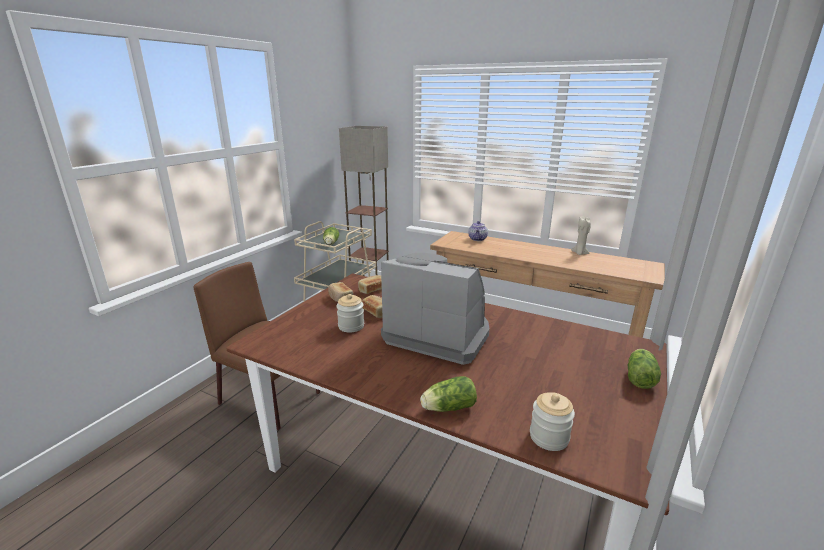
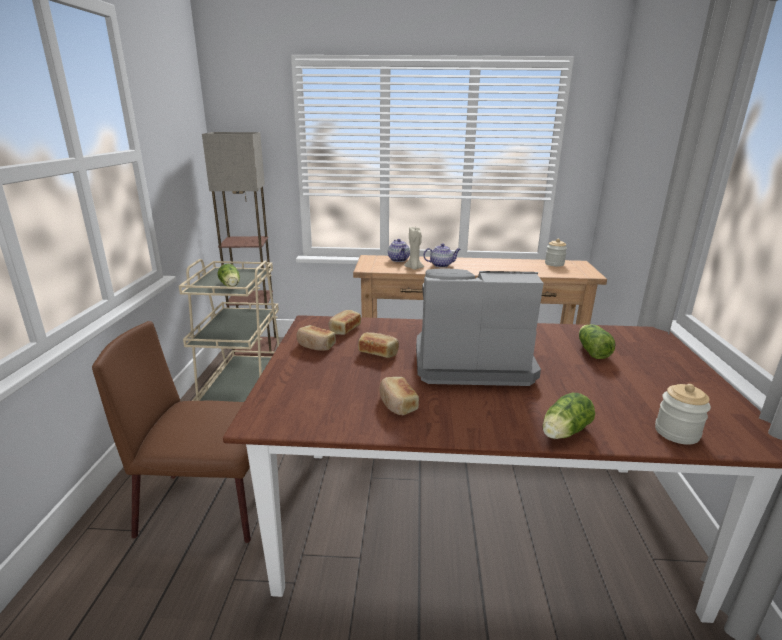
camera: 25 degrees left, 0 degrees up
jar [336,294,364,333] -> jar moved to [545,239,567,267]
beige candle [571,217,591,255] -> beige candle moved to [404,227,424,270]
lettuce [628,349,661,389] -> lettuce moved to [579,324,615,359]
none -> bread [379,377,419,415]
none -> teapot [423,243,460,268]

